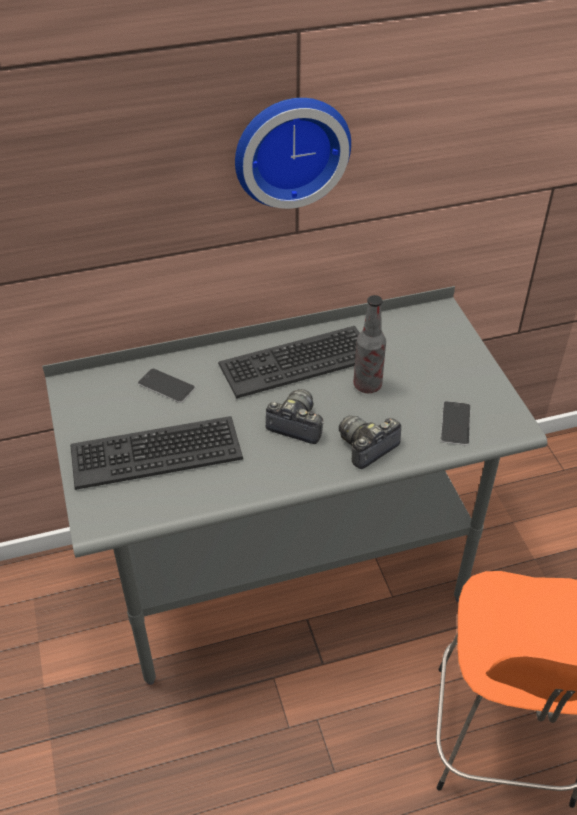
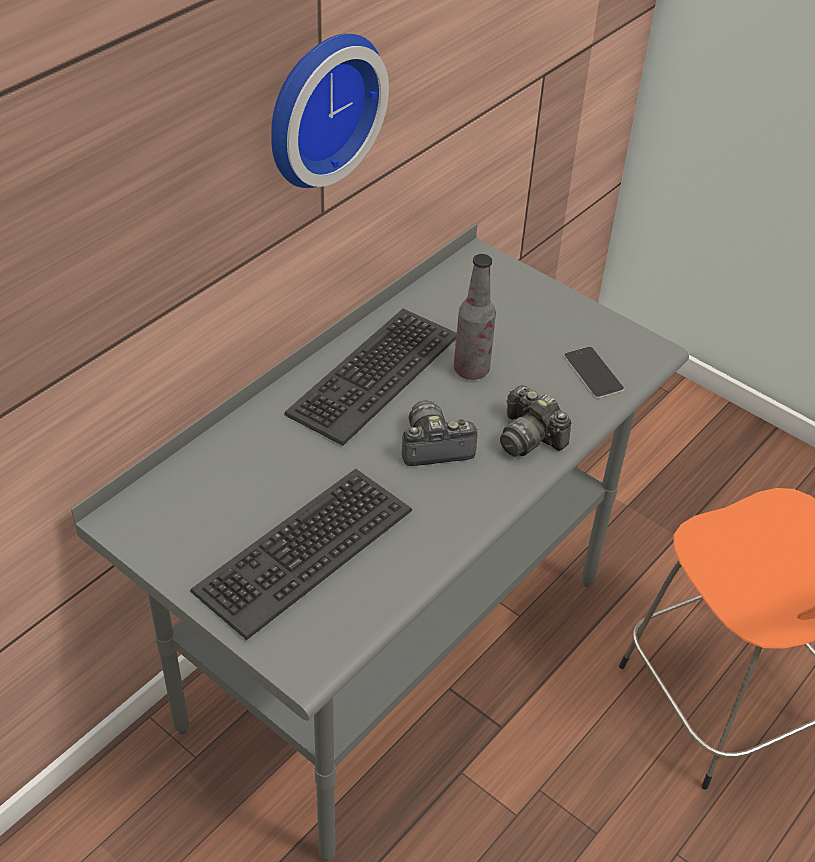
camera: 35 degrees left, 0 degrees up
phone [137,368,195,403] -> none
camera [339,415,401,469] -> camera turned 60 degrees counterclockwise [500,385,571,456]

